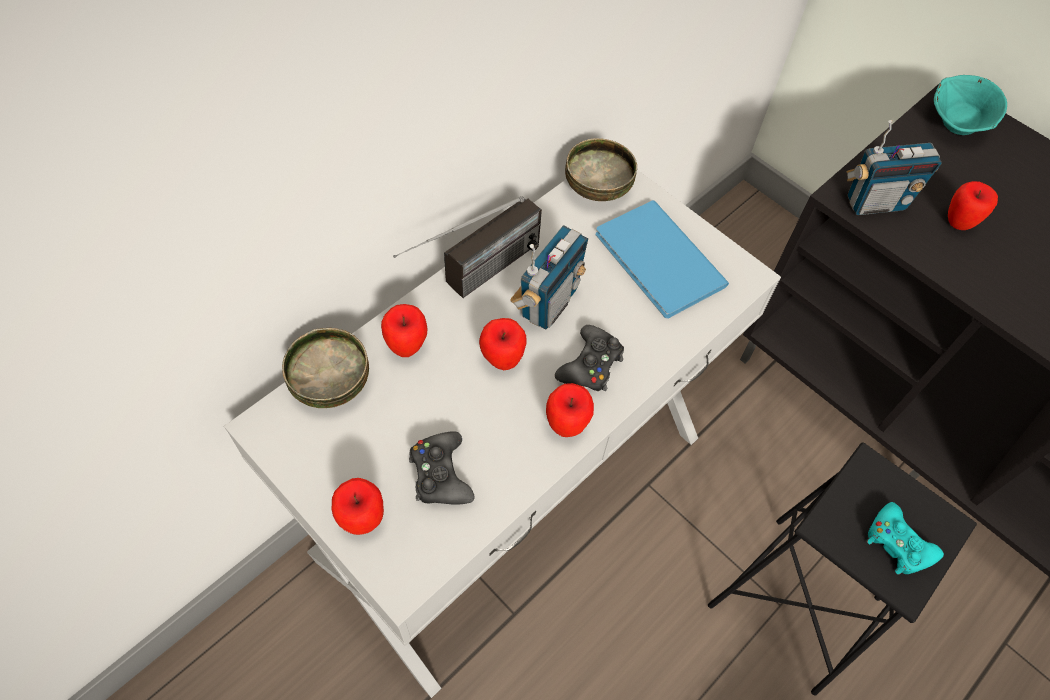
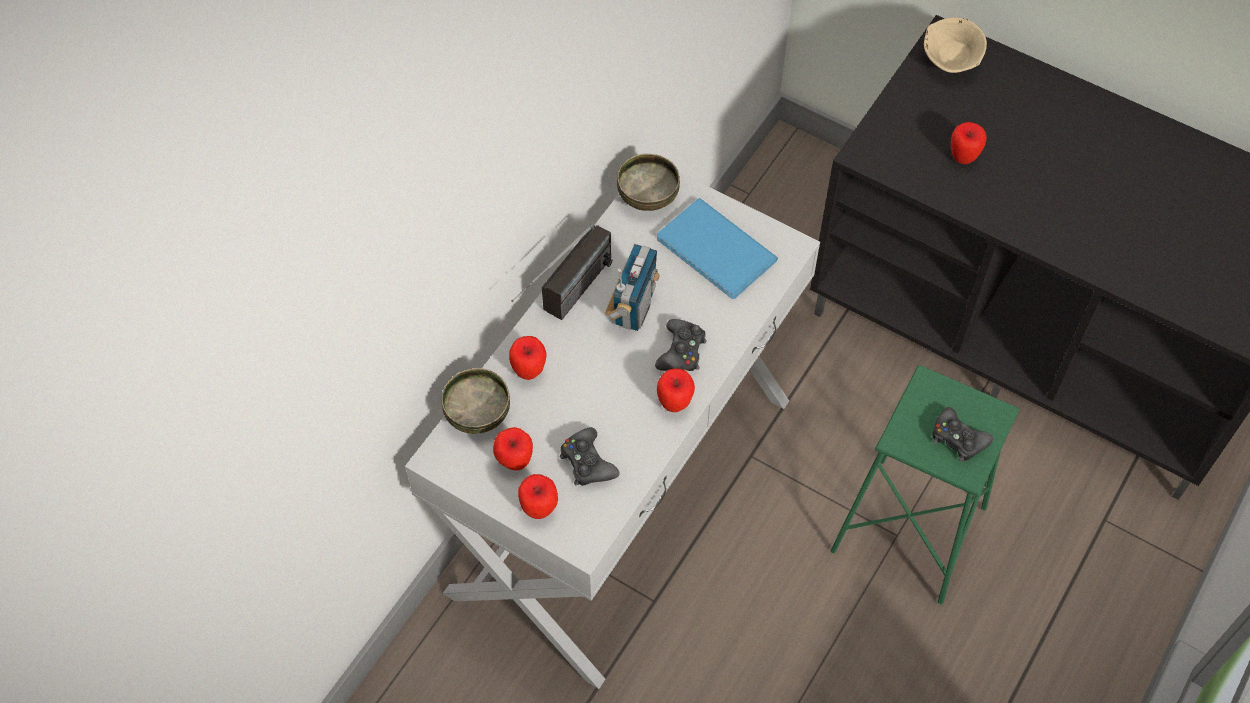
camera: 10 degrees left, 0 degrees up
apple [479,318,527,370] -> apple moved to [493,427,533,471]
black stool [708,442,977,696] -> green stool [830,365,1019,604]
radio [847,120,942,215] -> none
turquoise game controller [866,502,944,575] -> black game controller [932,407,993,462]
turquoise bowl [934,75,1007,135] -> beige bowl [924,18,987,73]

